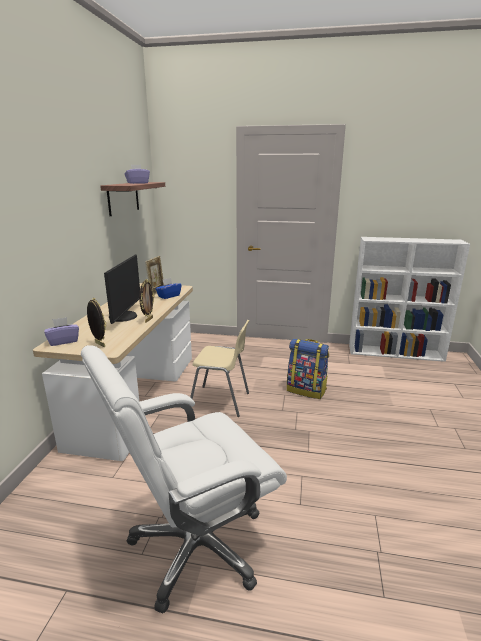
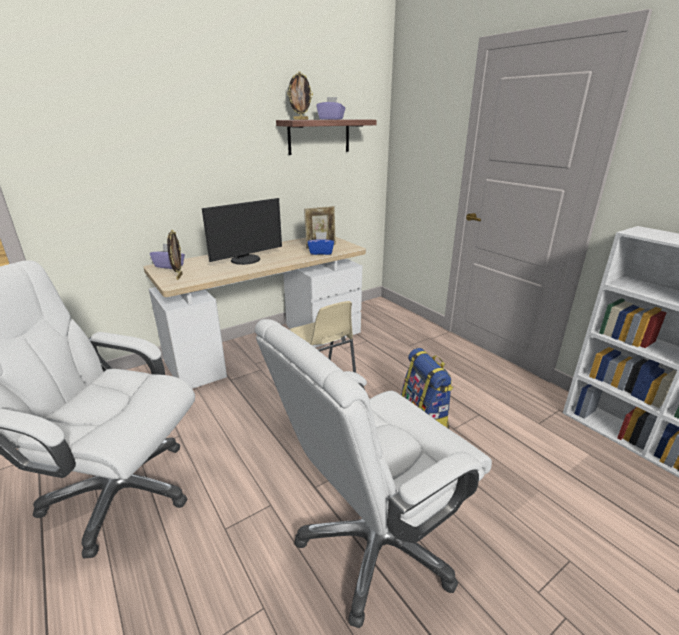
camera: 45 degrees right, 5 degrees up
picture frame [139,279,155,323] -> picture frame moved to [287,71,313,120]
none -> white office chair [255,319,492,628]

